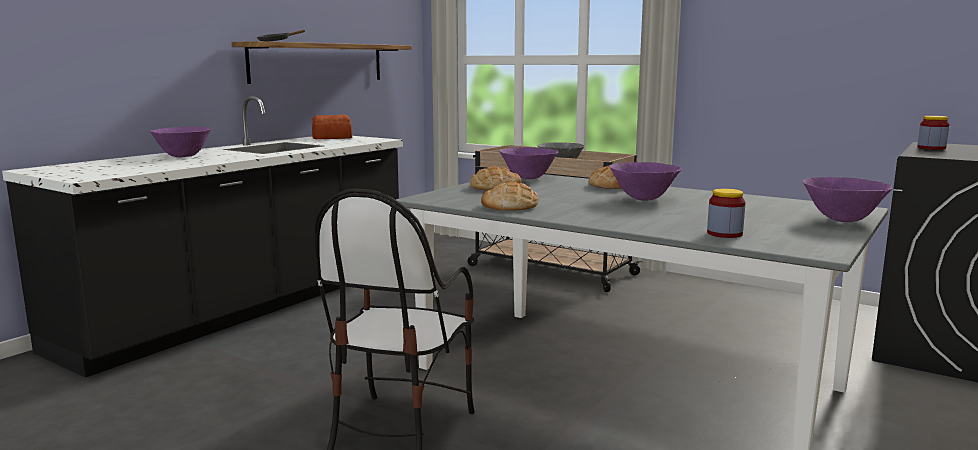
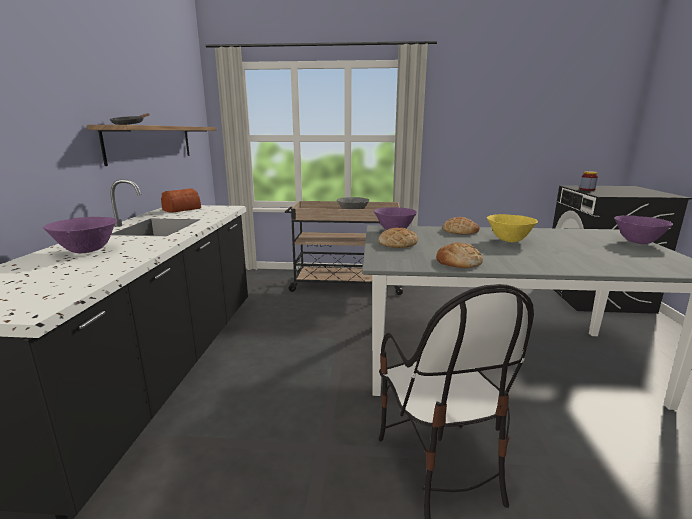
camera: 30 degrees left, 5 degrees up
purple bowl [609,162,682,201] -> yellow bowl [487,214,538,242]
jar [707,189,746,238] -> none

